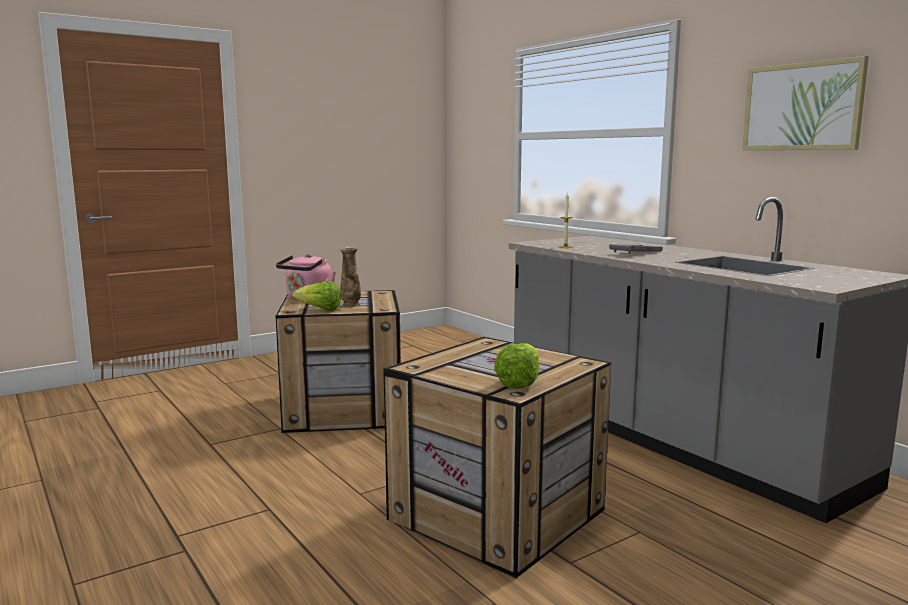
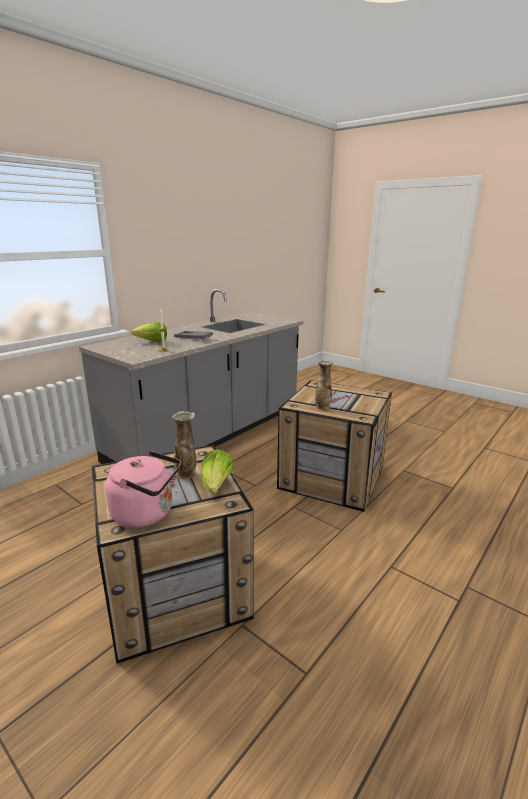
camera: 105 degrees left, 10 degrees up
lettuce [494,343,539,389] -> lettuce moved to [131,322,167,343]
picture [742,56,869,150] -> none
none -> vase [315,360,333,410]

